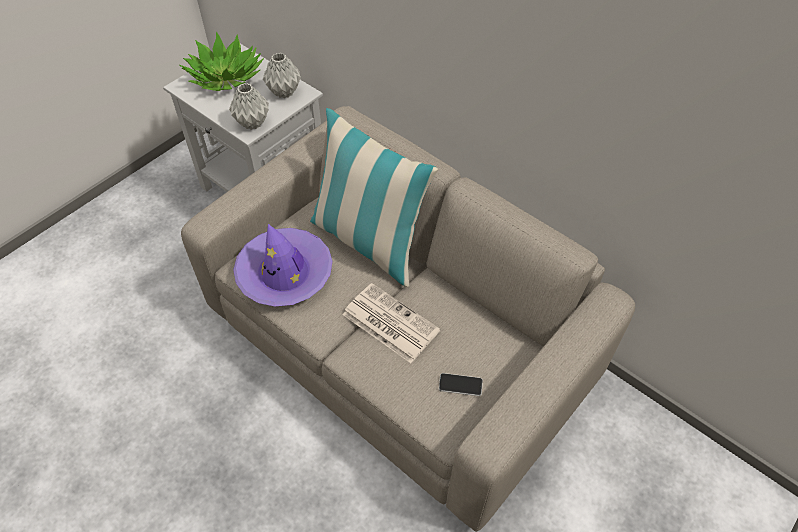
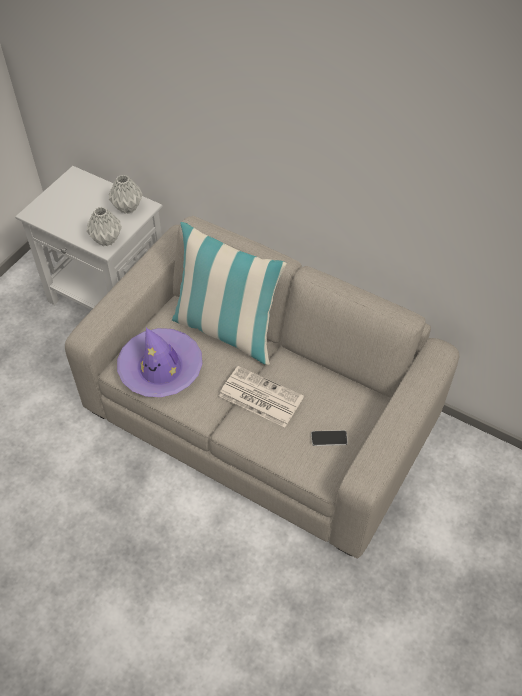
camera: 10 degrees left, 0 degrees up
potted plant [179,32,264,91] -> none

